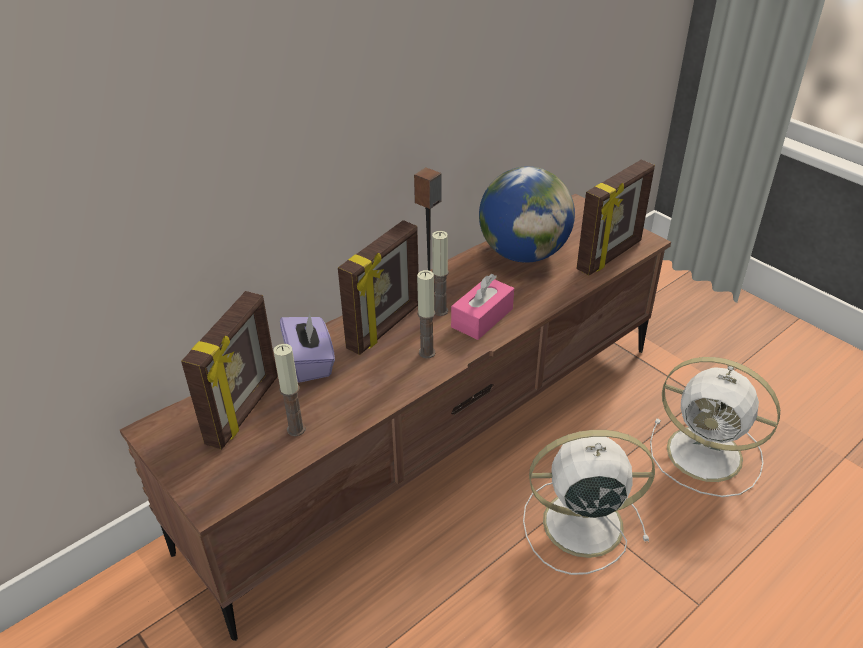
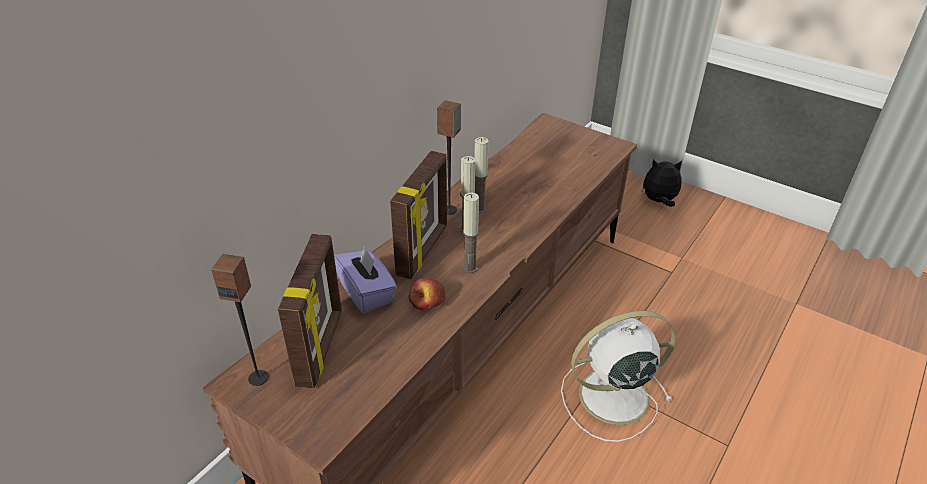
camera: 15 degrees left, 0 degrees up
candle [273,344,305,436] -> candle moved to [474,137,489,213]
pink tissue box [451,274,514,340] -> none
globe [479,166,575,263] -> none
picture frame [576,160,655,275] -> none
white fan [650,357,780,497] -> none
none -> speaker [211,254,269,386]
none -> apple [409,278,446,311]
none -> plush toy [641,159,682,207]

